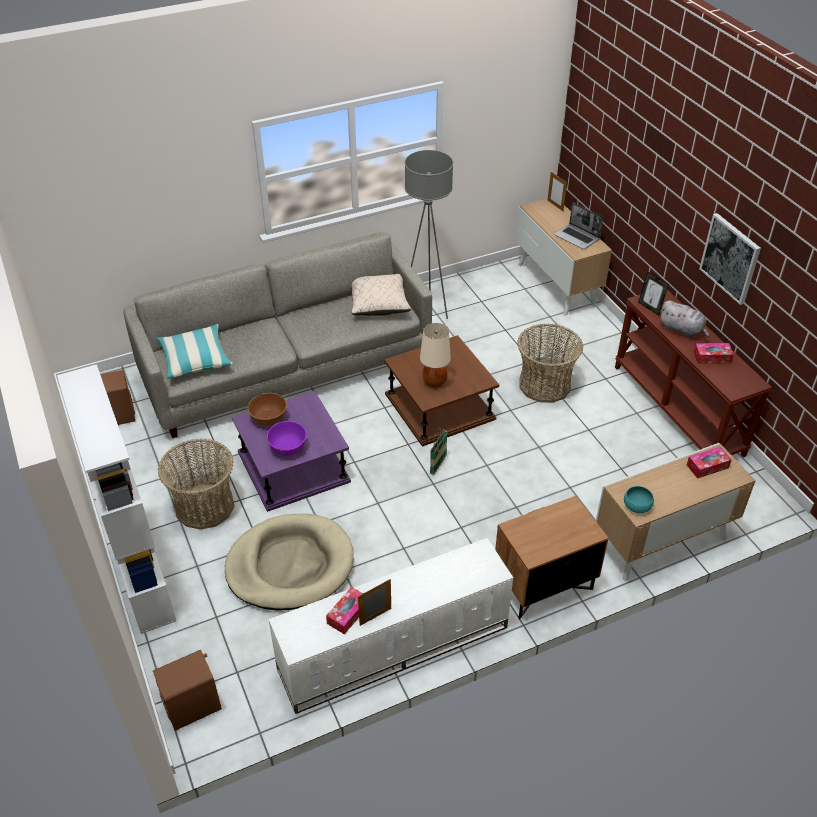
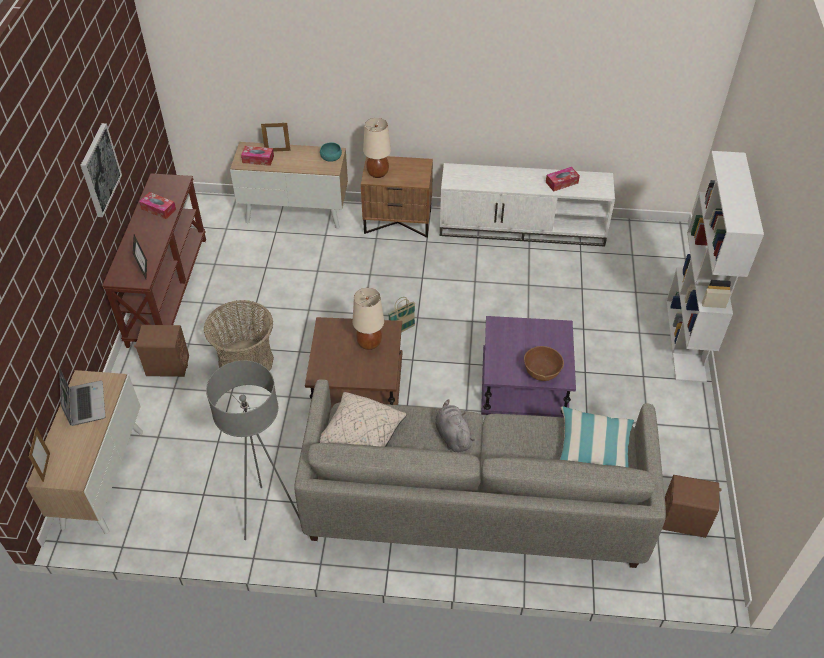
camera: 150 degrees left, 5 degrees up
brown speaker [153,650,222,731] -> brown speaker moved to [134,325,189,377]
basket [158,439,234,530] -> none
beige dog bed [225,514,354,611] -> none
purple bowl [267,421,307,456] -> none
picture frame [358,579,391,626] -> picture frame moved to [261,122,291,152]
grey plush toy [660,300,710,338] -> grey plush toy moved to [436,399,475,452]
none -> beige table lamp [363,118,391,178]

